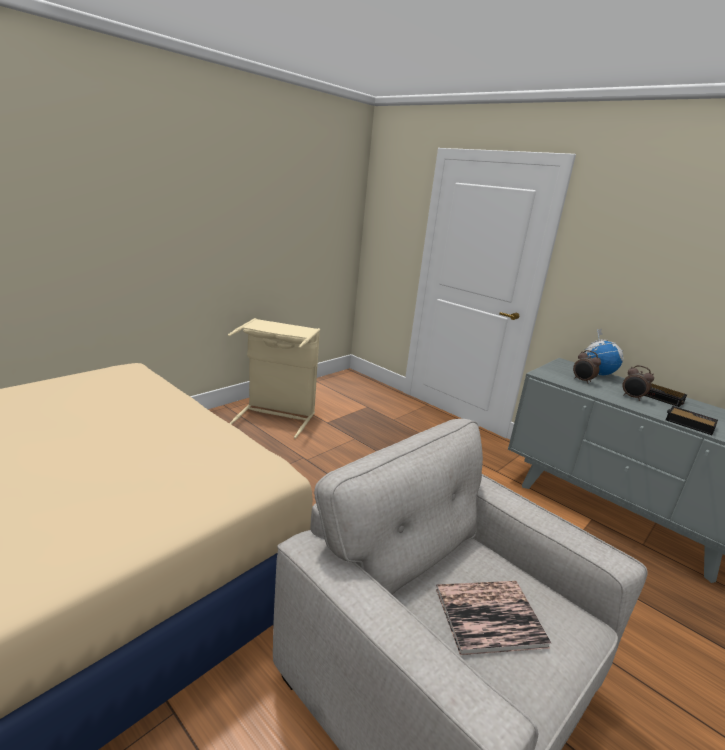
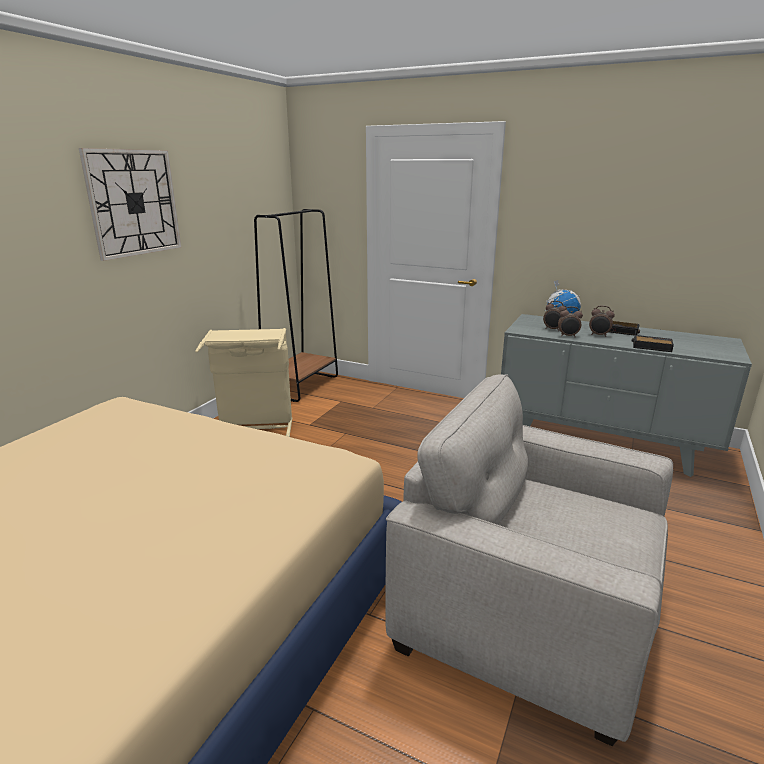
camera: 15 degrees left, 0 degrees up
book [436,581,552,655] -> none
none -> wall clock [79,148,181,261]
none -> clothes rack [254,209,338,402]
none -> alarm clock [558,306,583,337]

